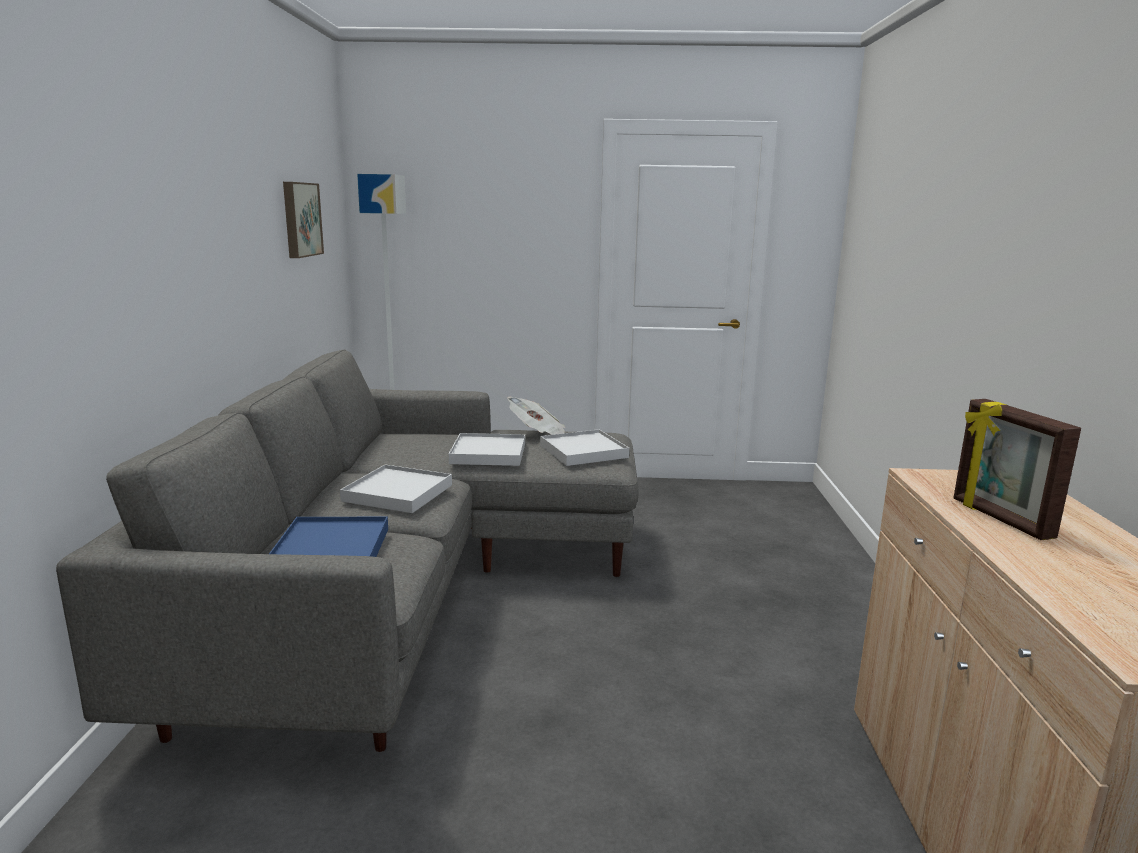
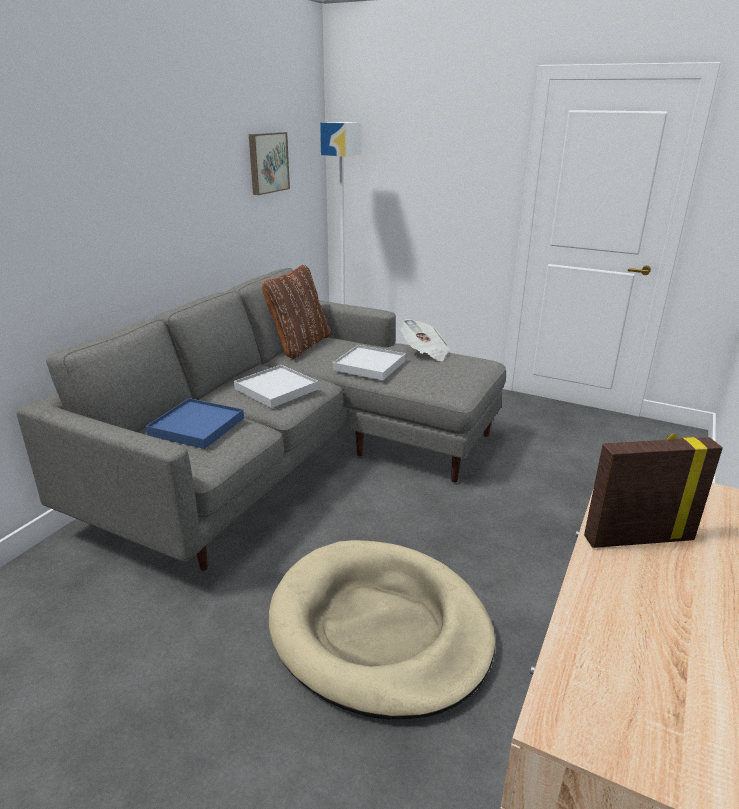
camera: 25 degrees right, 10 degrees up
white tray [540,429,629,466] -> none
picture frame [953,399,1081,540] -> picture frame turned 75 degrees clockwise [584,433,723,548]
none -> brown pillow [262,265,331,359]
none -> beige dog bed [269,540,495,720]

